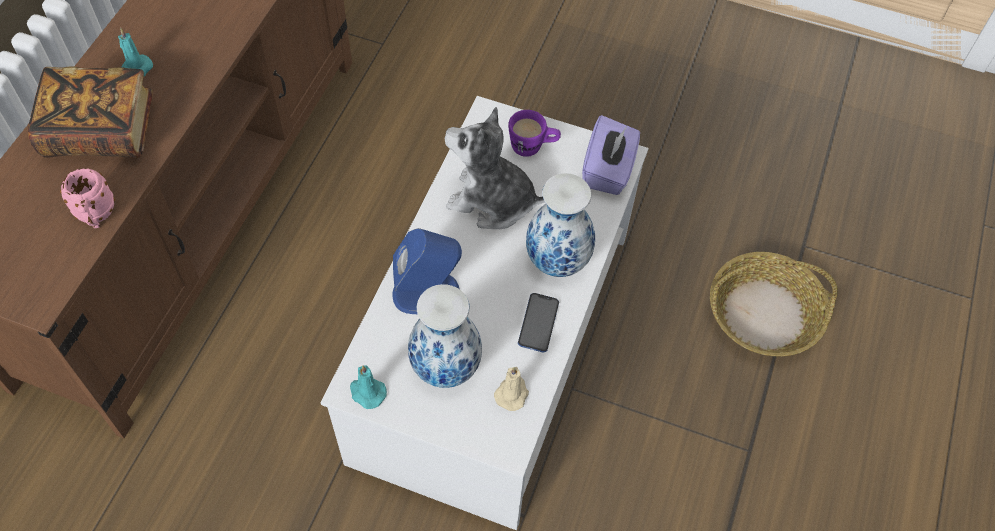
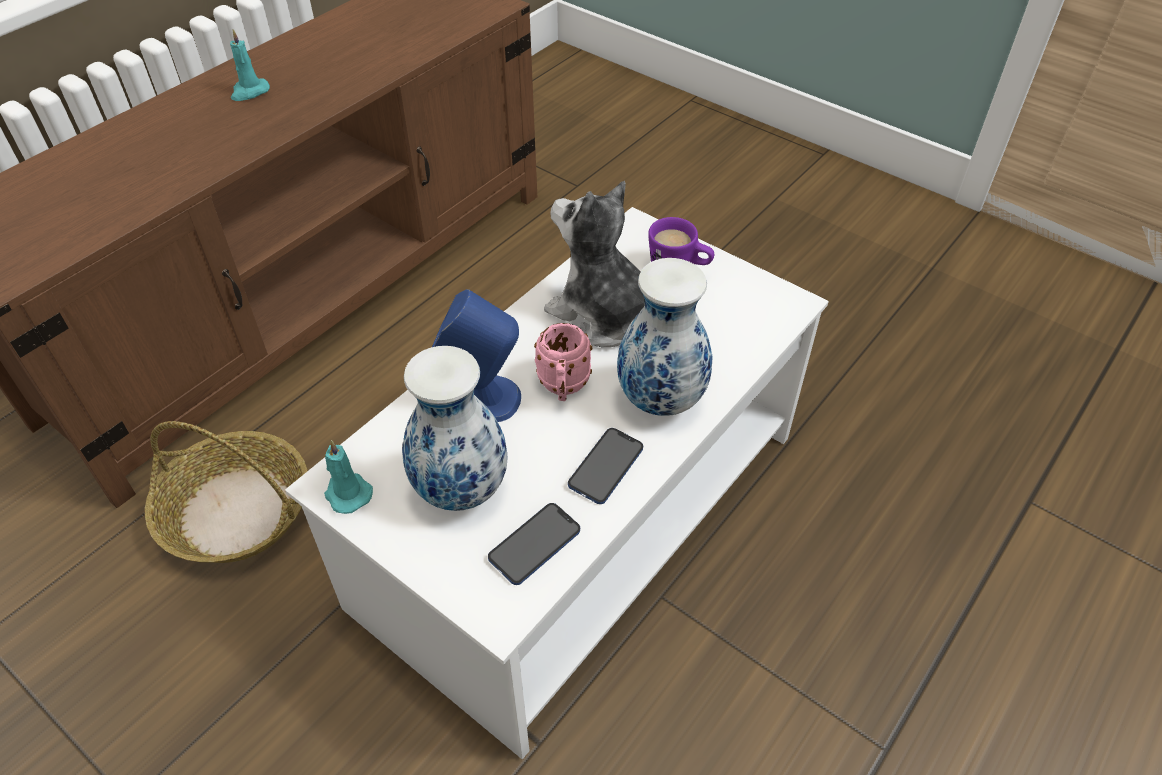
camera: 20 degrees right, 10 degrees down
book [28,66,153,158] -> none
pink mug [60,168,115,228] -> pink mug moved to [534,323,592,401]
beige candle [494,367,529,411] -> phone [488,503,580,585]
purple tissue box [582,115,640,195] -> none
basket [710,252,838,356] -> basket moved to [145,421,308,563]

